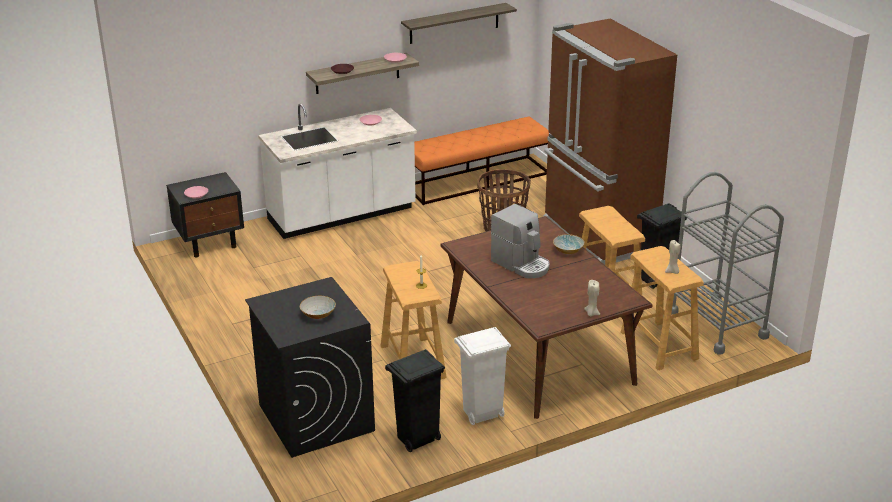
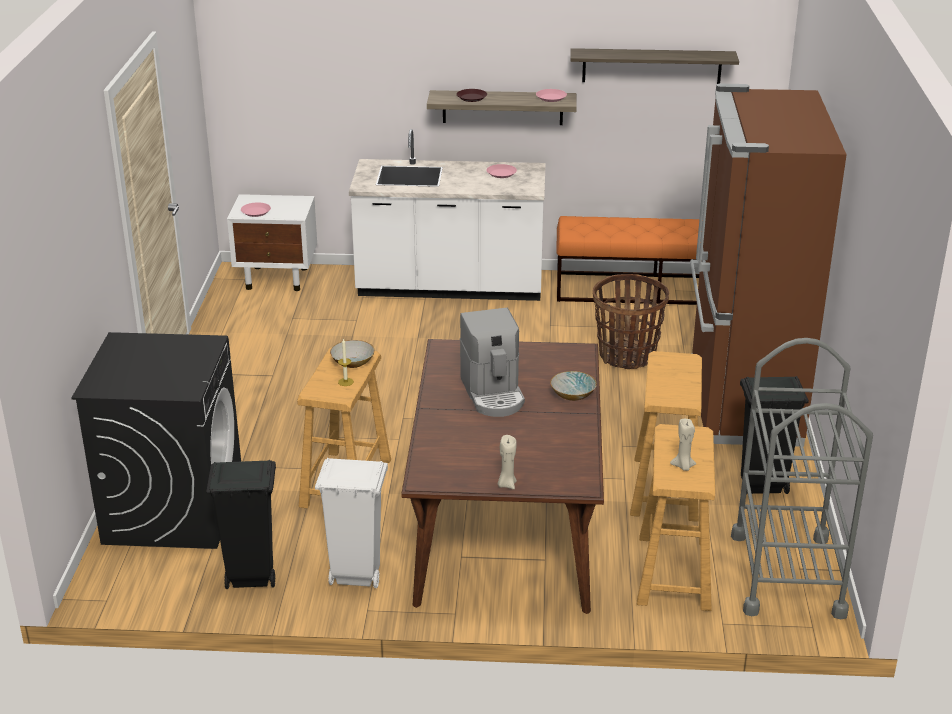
camera: 30 degrees right, 0 degrees up
black nightstand [166,172,244,257] -> white nightstand [227,194,317,291]
bowl [300,296,336,319] -> bowl moved to [330,340,375,368]

